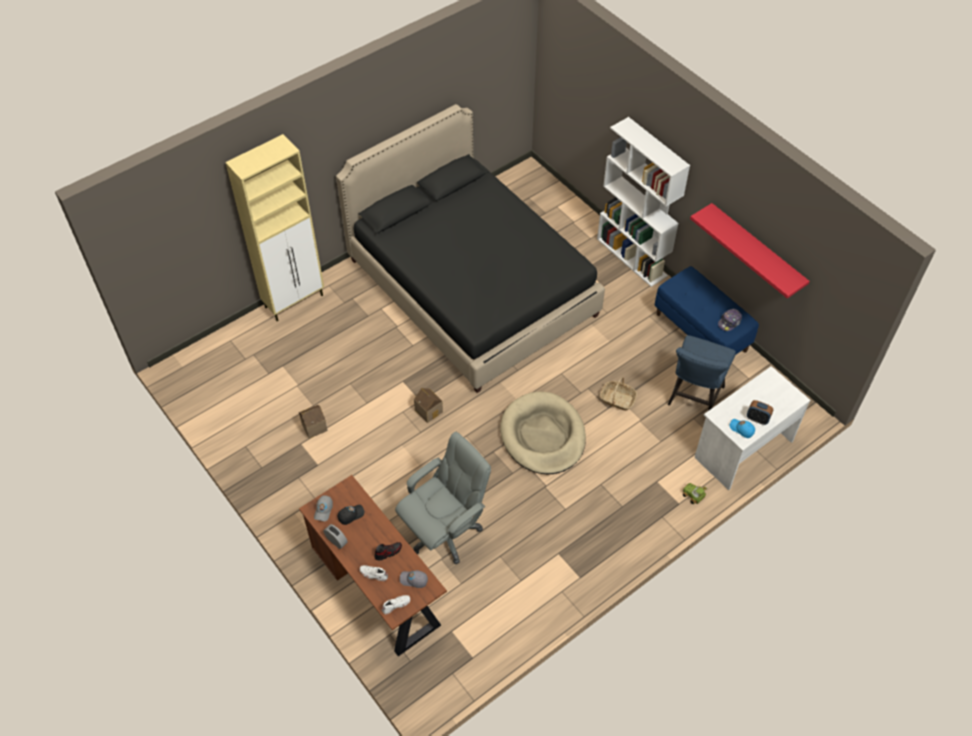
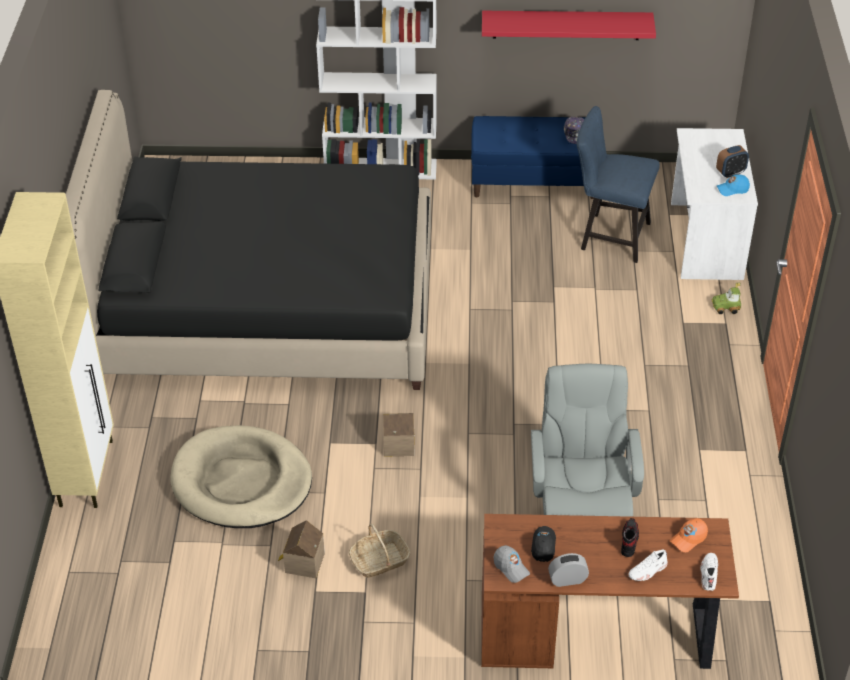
camera: 50 degrees left, 10 degrees down
grey cap [400,570,428,588] -> orange cap [670,518,708,552]
beige dog bed [500,392,586,474] -> beige dog bed moved to [170,425,312,528]
basket [600,377,637,411] -> basket moved to [349,524,410,578]
blue chair [668,335,736,411] -> blue chair turned 135 degrees clockwise [577,106,660,263]

